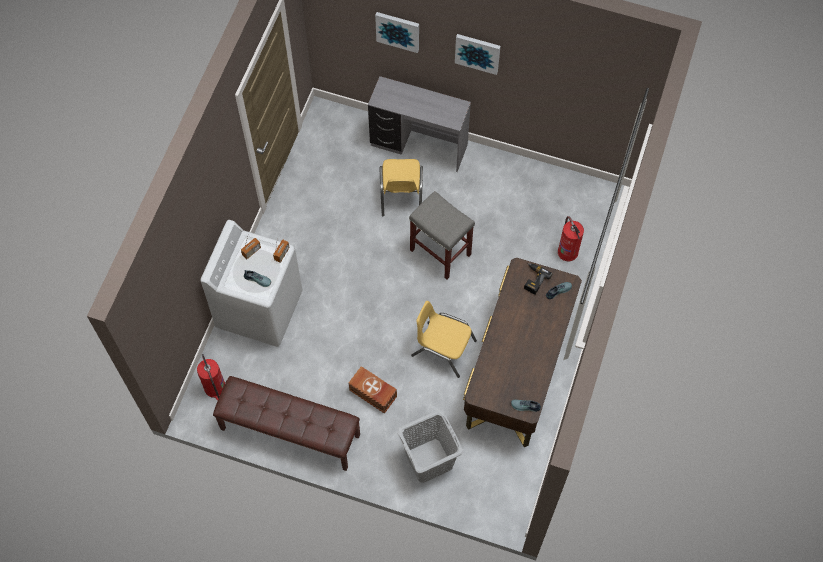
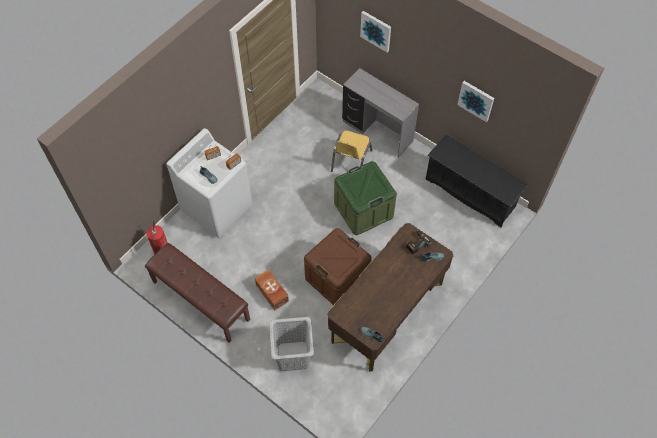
camera: 20 degrees right, 5 degrees down
grey stool [409,191,475,280] -> green storage box [334,161,397,235]
yellow chair [411,301,477,378] -> brown storage box [304,228,372,305]
picture [455,34,501,75] -> picture moved to [457,81,494,122]
fire extinguisher [558,216,584,261] -> none
none -> black shoe rack [426,135,529,227]

